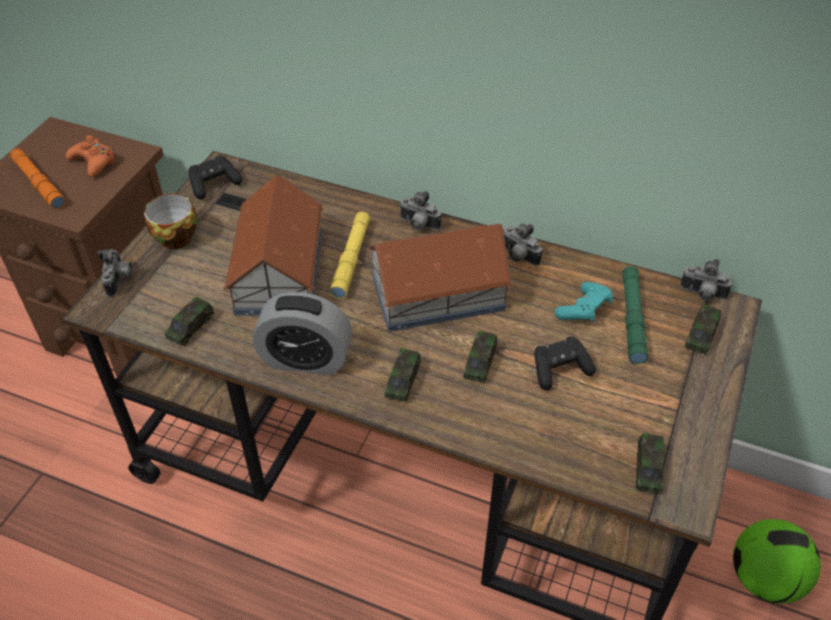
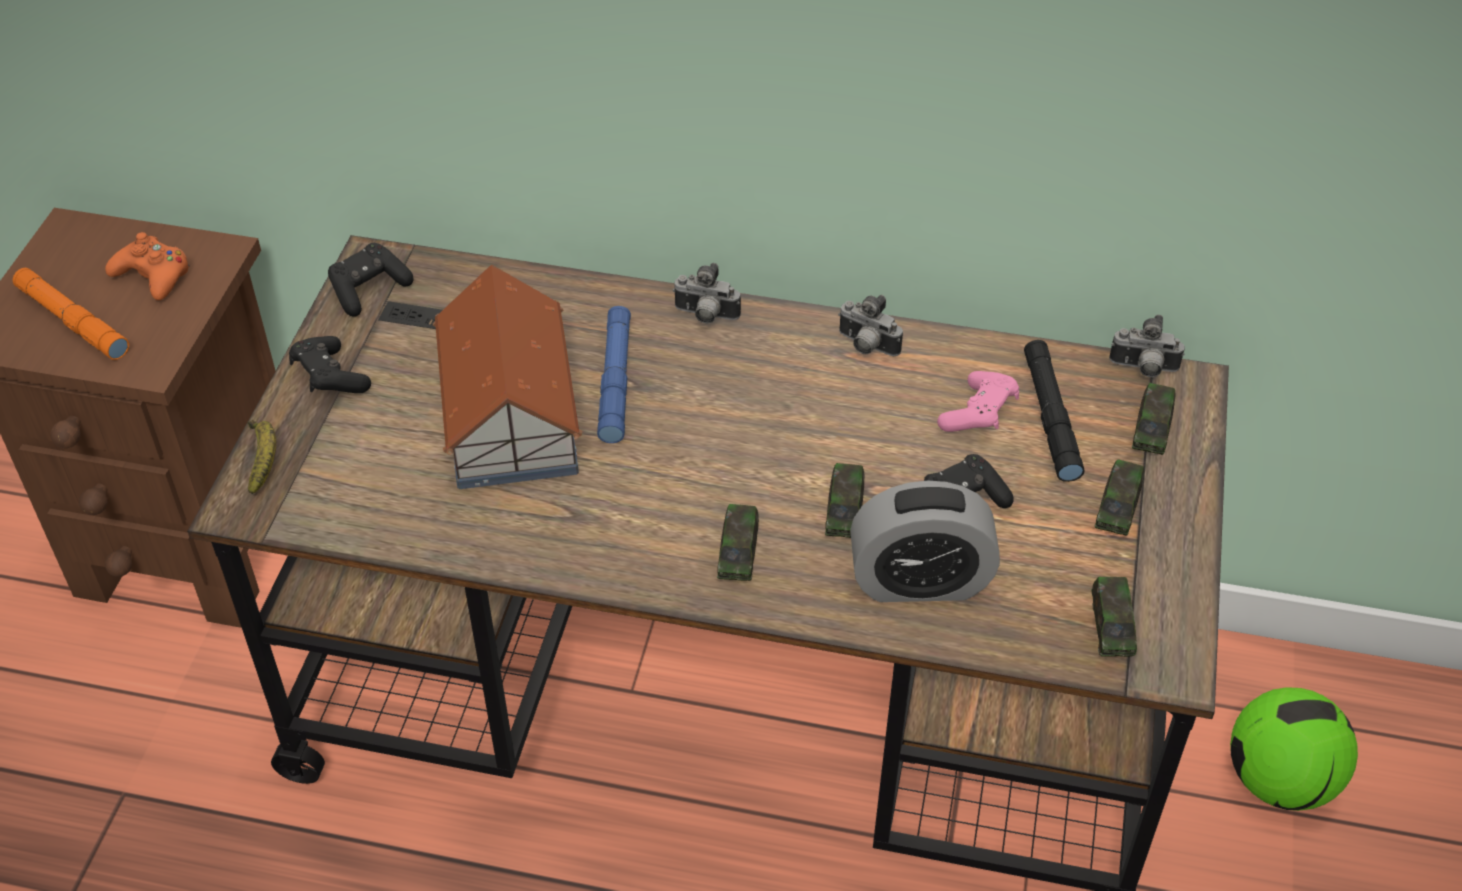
camera: 10 degrees left, 0 degrees up
camera [98,249,132,297] -> banana [247,420,276,494]
cup [144,192,197,249] -> black game controller [289,336,371,393]
toy car [165,297,214,346] -> toy car moved to [1095,459,1144,536]
alarm clock [253,292,352,375] -> alarm clock moved to [850,481,1000,602]
yellow flashlight [329,212,370,299] -> blue flashlight [597,306,631,443]
toy house [367,224,514,332] -> none
turquoise game controller [554,282,613,322] -> pink game controller [937,371,1019,432]
green flashlight [622,266,648,364] -> black flashlight [1024,340,1085,482]

